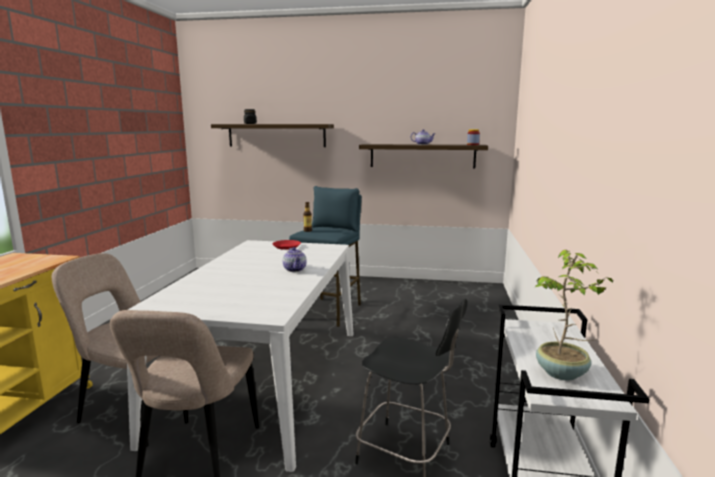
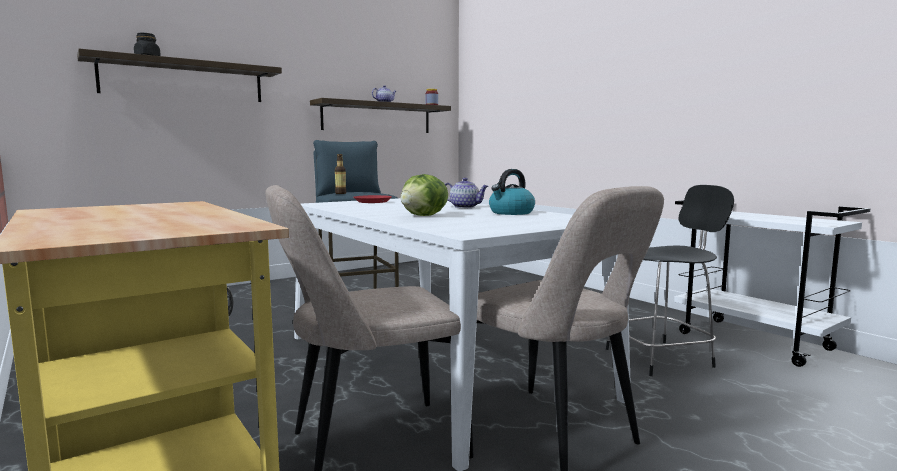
camera: 45 degrees left, 5 degrees down
potted plant [535,250,613,381] -> none
none -> lettuce [400,174,448,216]
none -> kettle [489,169,535,215]

